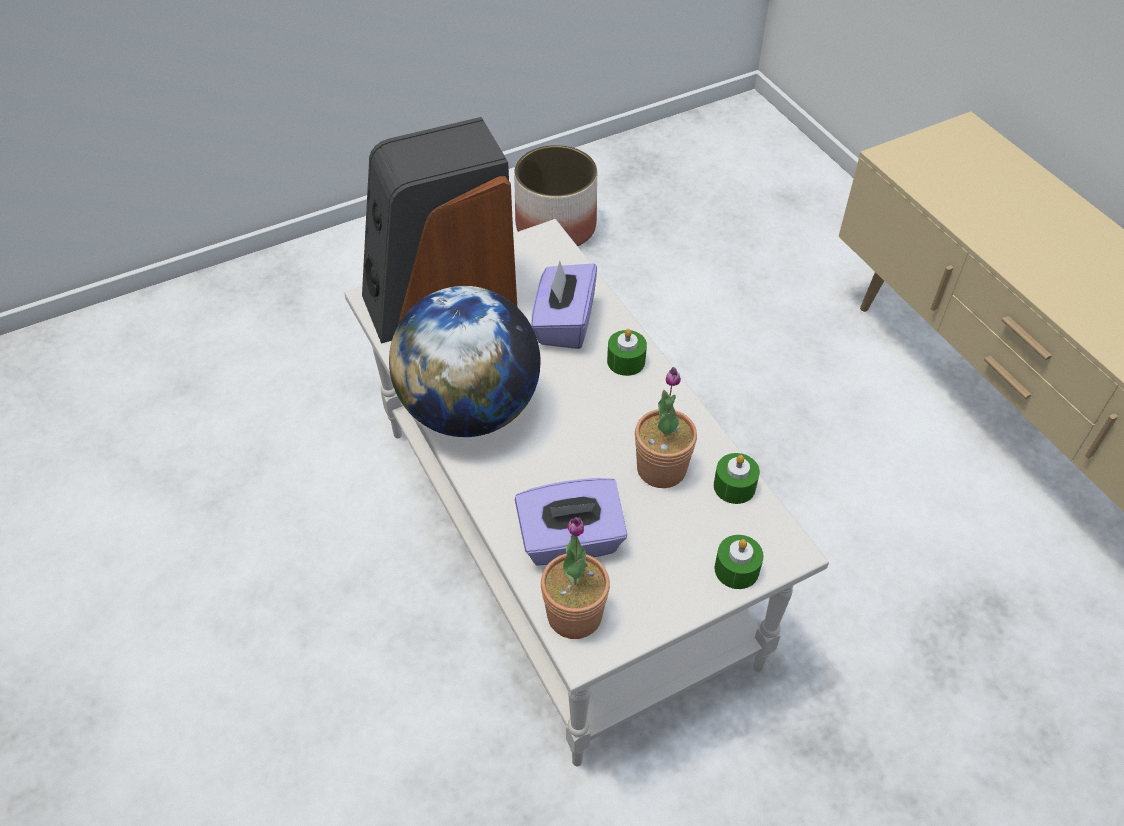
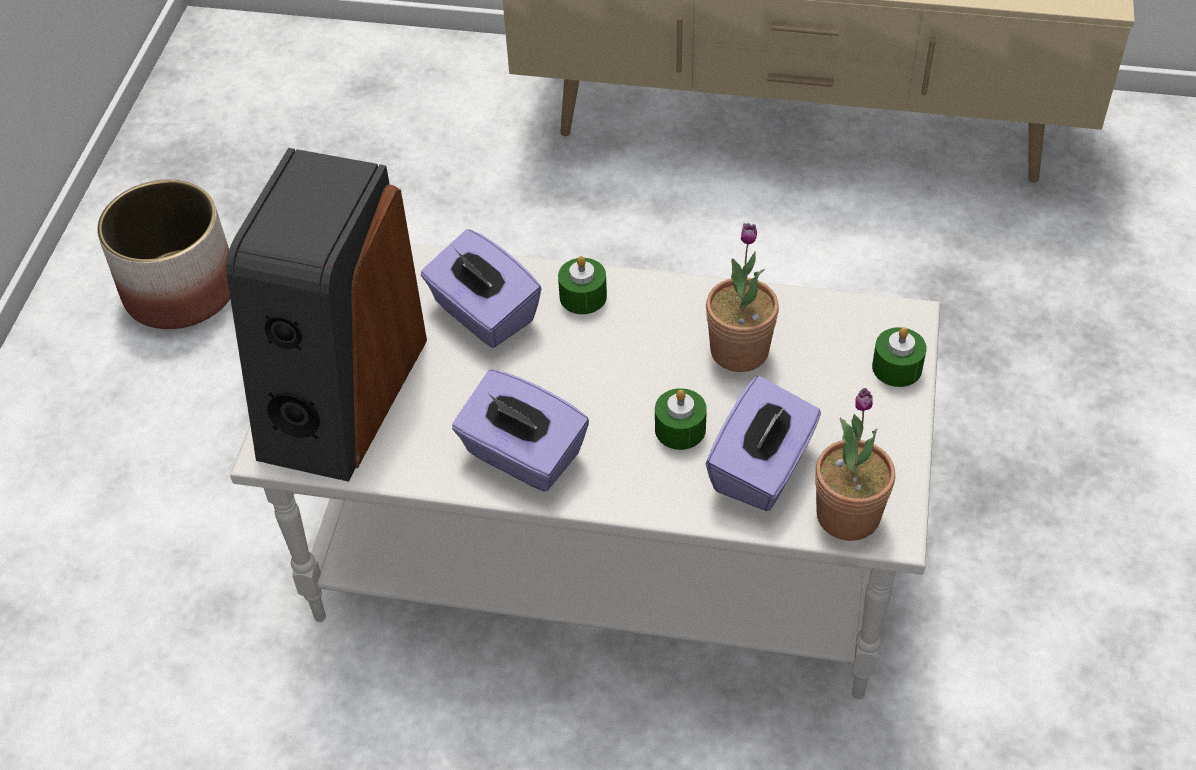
camera: 50 degrees left, 0 degrees up
globe [389,286,541,437] -> purple tissue box [452,370,589,492]
green candle [714,453,760,504] -> green candle moved to [655,388,707,450]

